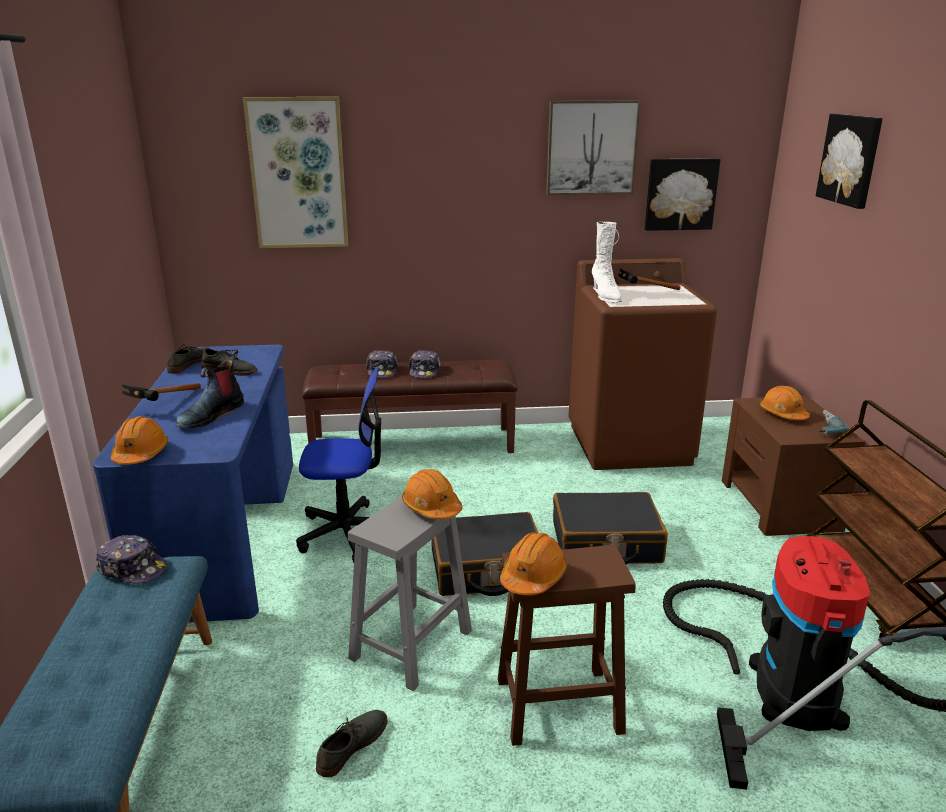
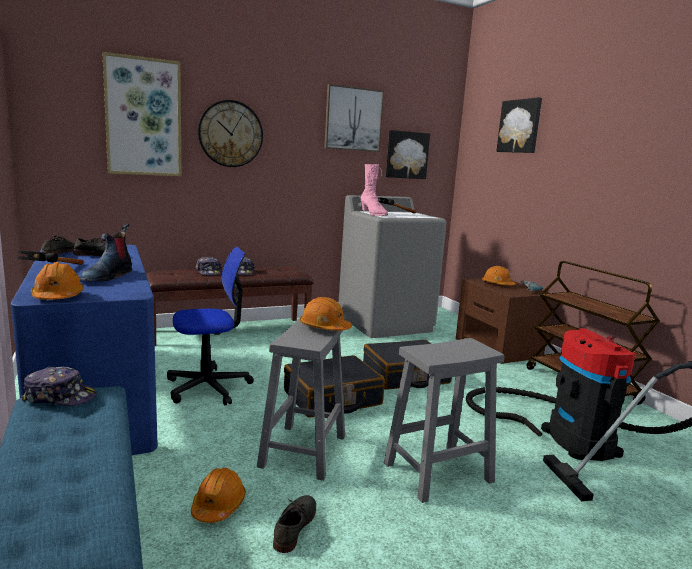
camera: 20 degrees left, 10 degrees down
brown stool [498,545,636,746] -> grey stool [384,338,504,503]
orange hard hat [500,532,567,595] -> orange hard hat moved to [191,468,246,523]
brown washing machine [568,258,717,470] -> grey washing machine [338,195,446,338]
white boot [592,222,622,302] -> pink boot [361,164,388,216]
none -> wall clock [198,100,263,167]

